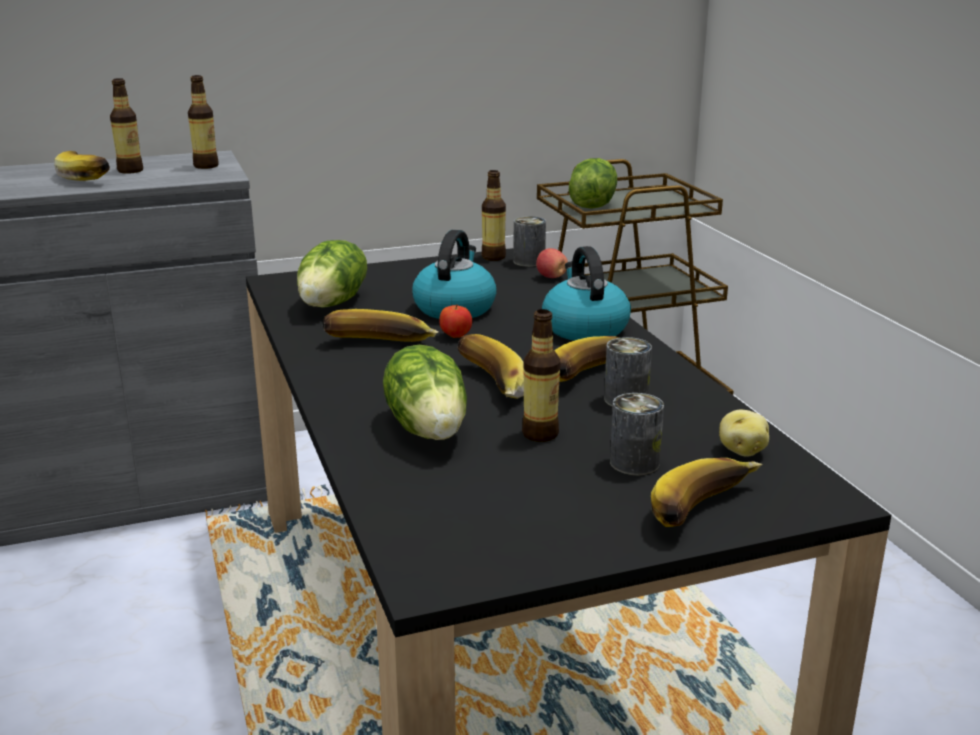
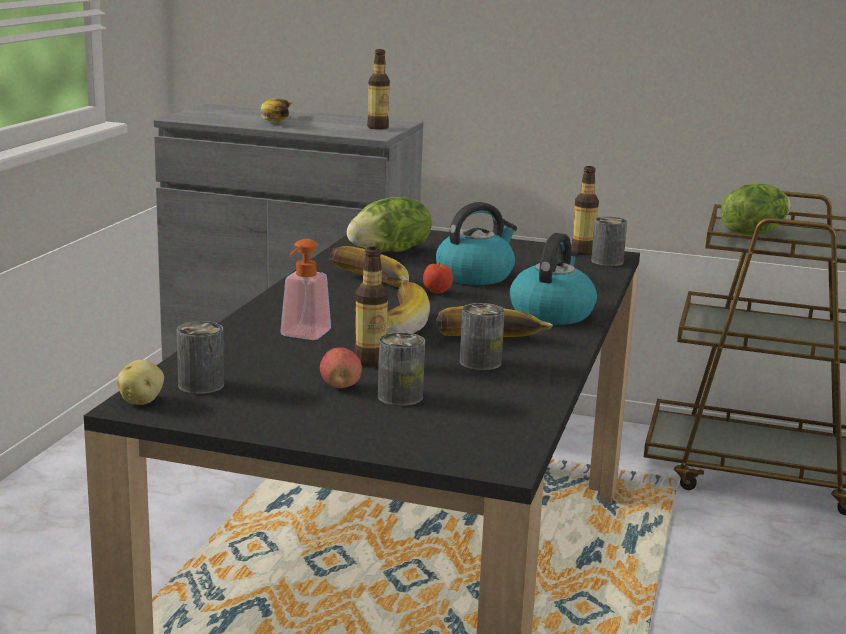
camera: 35 degrees right, 5 degrees down
bottle [110,78,143,174] -> none
lettuce [383,344,467,440] -> soap dispenser [280,239,331,340]
apple [536,248,568,278] -> apple moved to [320,348,362,388]
banana [651,458,763,527] -> none
potato [719,410,769,457] -> potato moved to [117,360,164,405]
none -> can [177,321,224,394]

